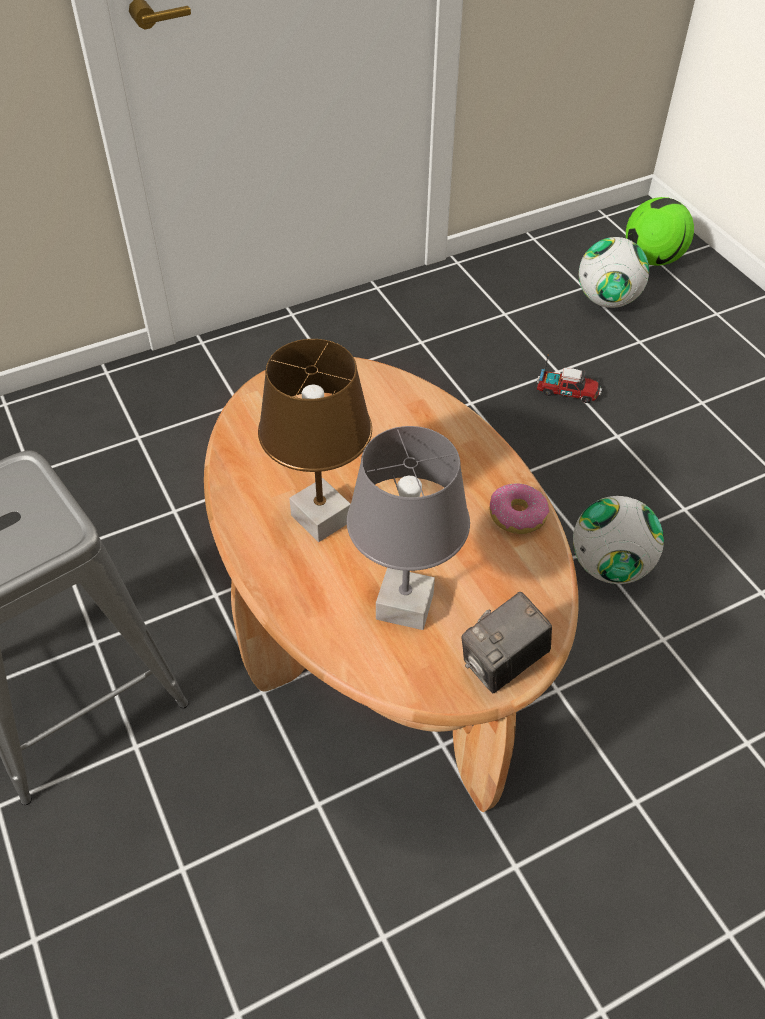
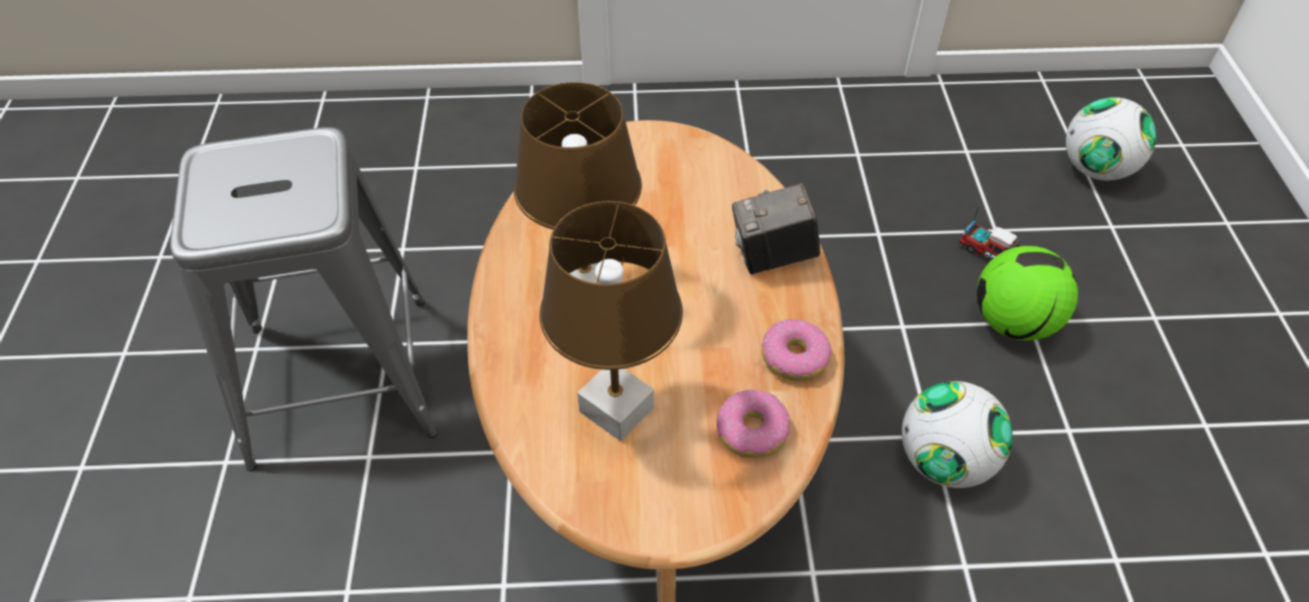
camera: 25 degrees right, 0 degrees up
grey table lamp [347,426,470,630] -> brown table lamp [540,201,683,441]
camera [461,592,552,693] -> camera moved to [732,183,820,274]
football [626,197,694,266] -> football moved to [977,246,1078,341]
none -> donut [717,390,790,458]

